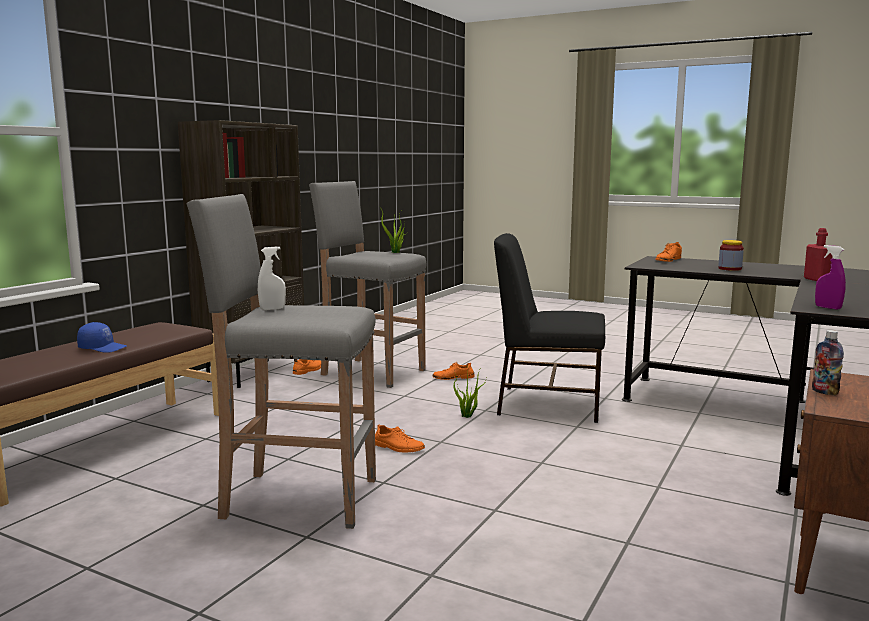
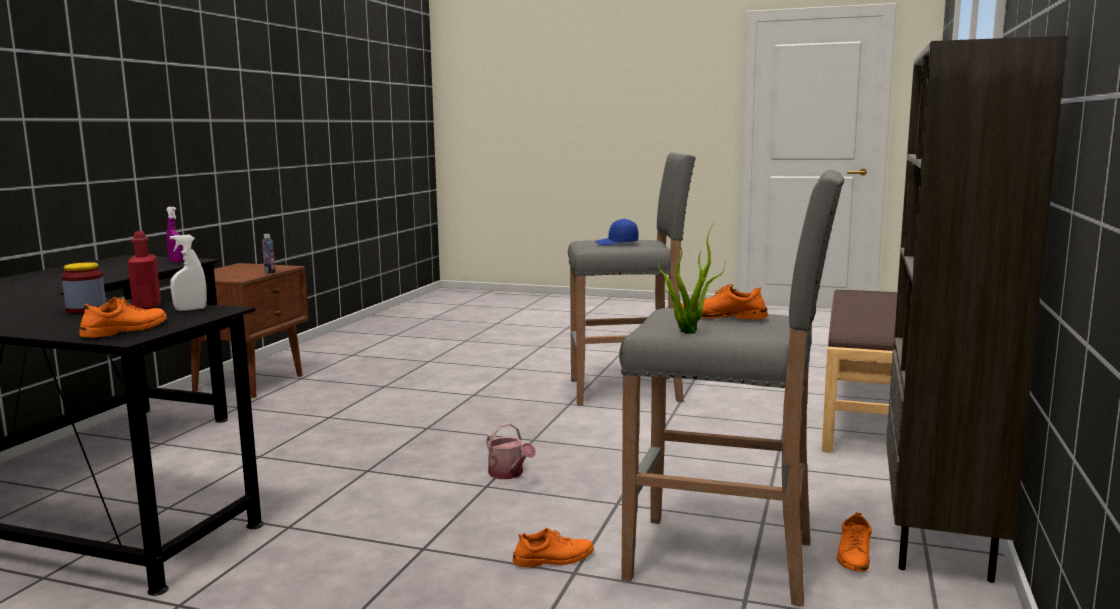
camera: 170 degrees right, 0 degrees up
blue cap [77,322,127,353] -> blue cap moved to [594,219,639,245]
white spray bottle [258,246,286,310] -> white spray bottle moved to [170,235,207,311]
orange shoe [375,424,425,453] -> orange shoe moved to [682,284,768,320]
potted plant [453,368,487,418] -> watering can [486,423,535,479]
black chair [494,233,605,423] -> none
red bottle [804,228,833,281] -> red bottle moved to [127,231,161,309]

